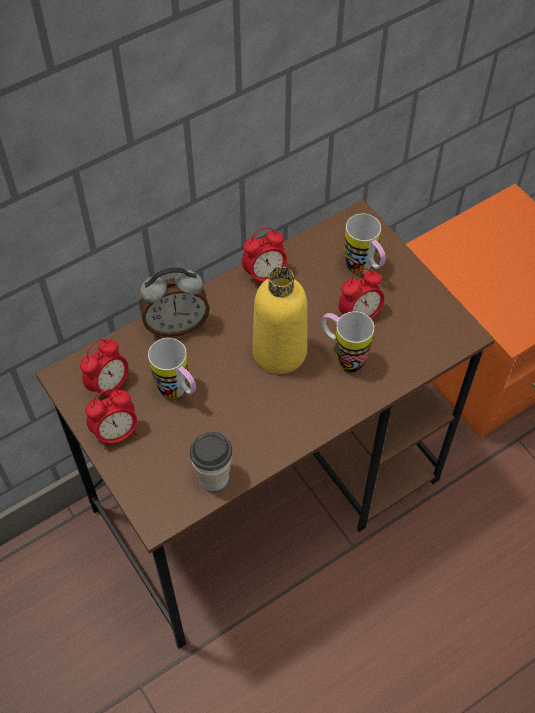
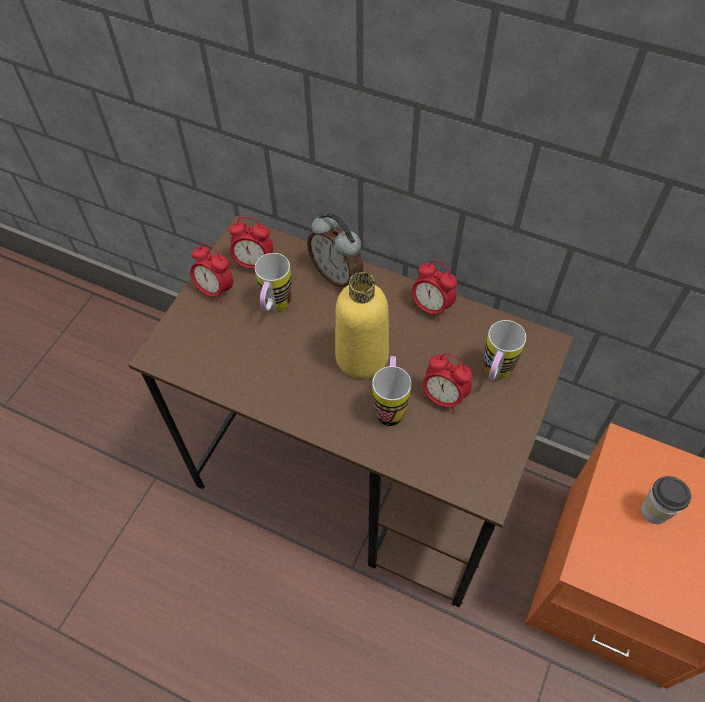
camera: 60 degrees right, 0 degrees up
cup [190,432,232,491] -> cup moved to [641,476,691,524]

